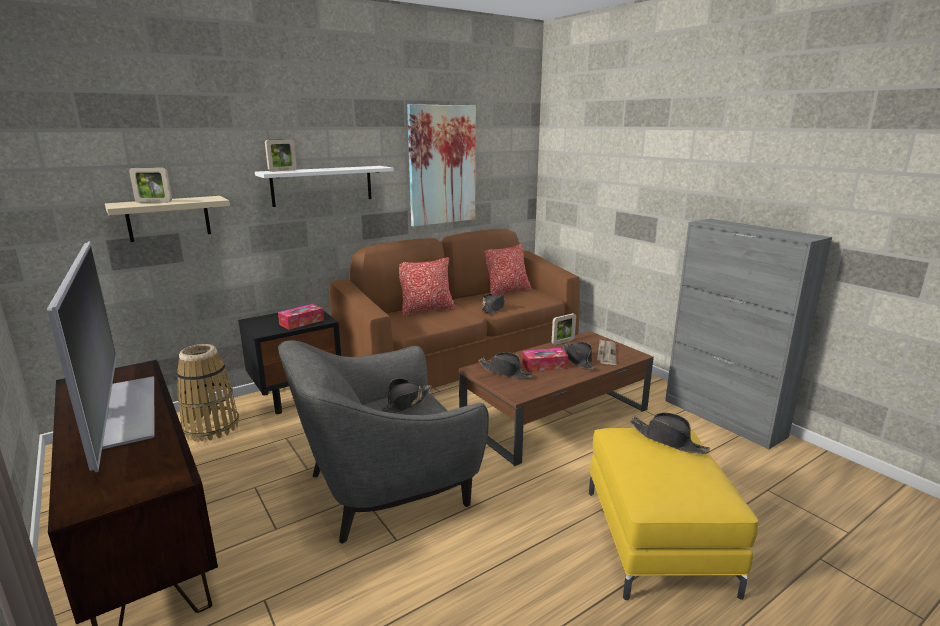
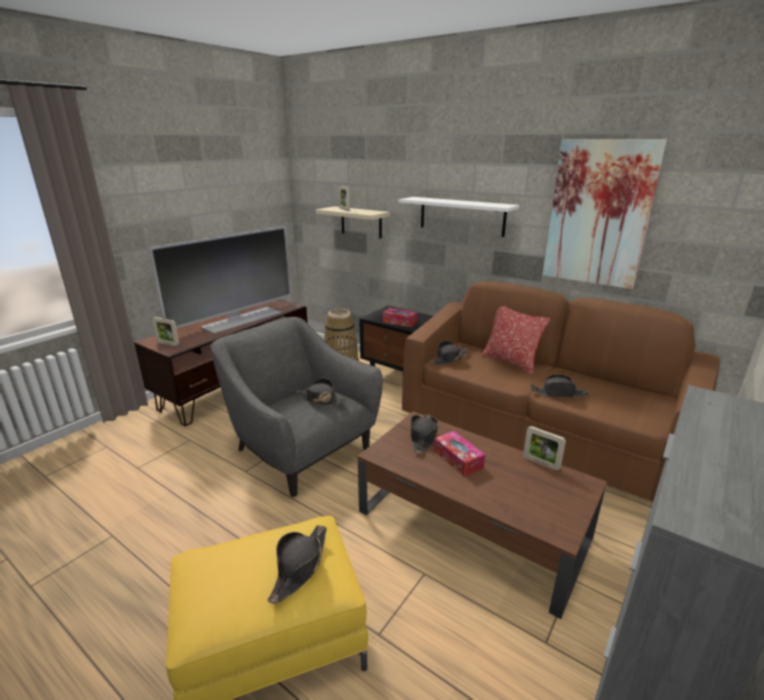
camera: 70 degrees right, 5 degrees up
picture frame [265,139,297,172] -> picture frame moved to [152,317,179,346]
pillow [485,244,532,296] -> none
black hat [563,342,595,370] -> black hat moved to [429,341,469,365]
newspaper [597,339,617,365] -> none

